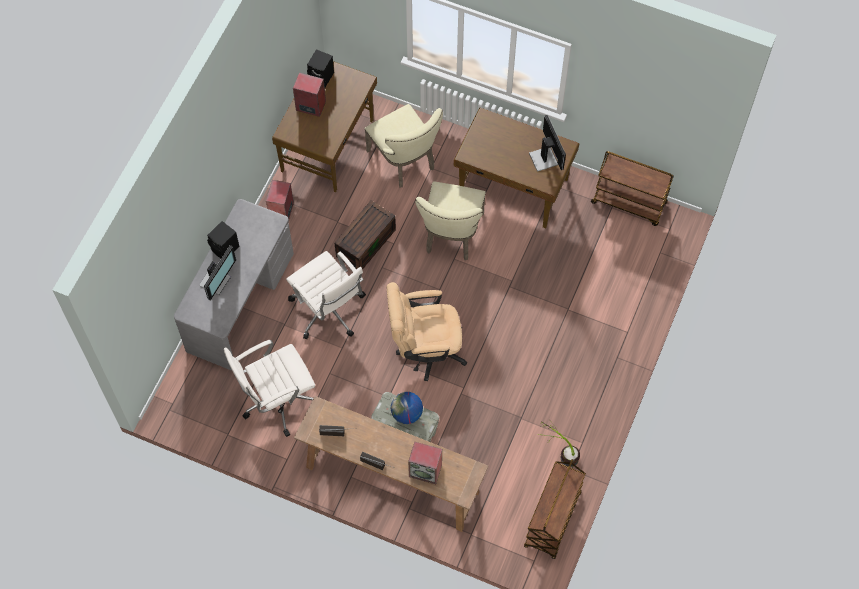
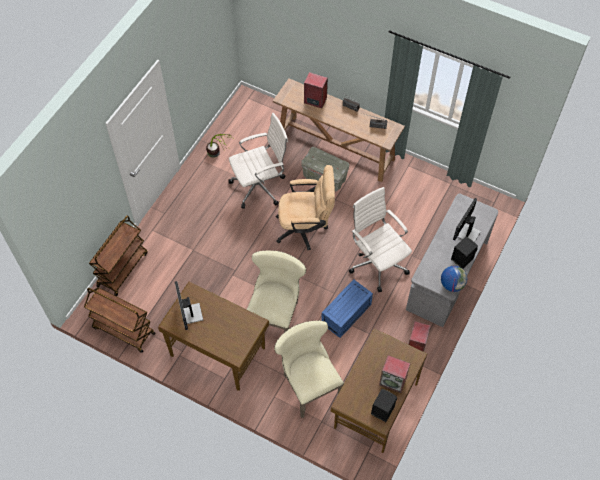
camera: 175 degrees left, 5 degrees down
white office chair [224,340,315,437] -> white office chair moved to [228,113,288,209]
brown storage box [335,200,396,270] -> blue storage box [321,279,373,338]
globe [391,392,423,424] -> globe moved to [441,266,467,292]
brown cart [524,459,586,559] -> brown cart moved to [89,216,148,296]

